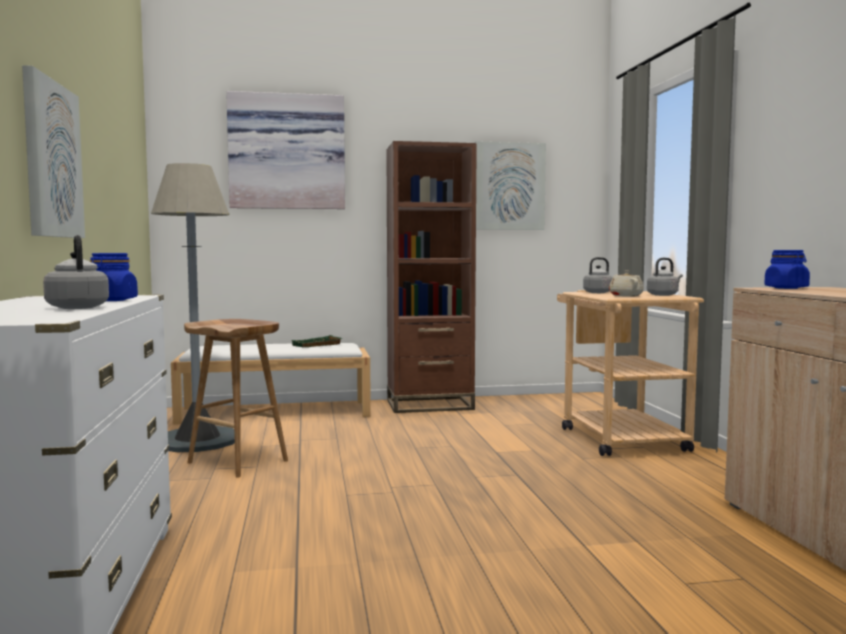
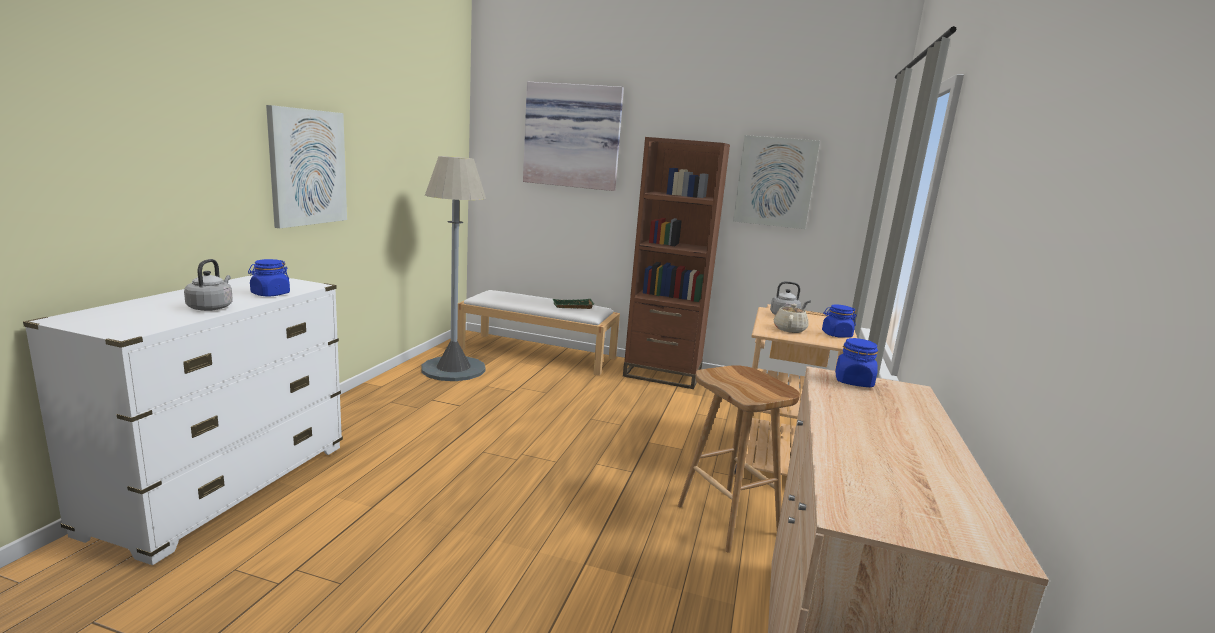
camera: 25 degrees right, 10 degrees up
brown stool [184,319,288,477] -> brown stool moved to [678,365,800,553]
grey kettle [647,258,683,296] -> blue jar [822,304,857,338]

